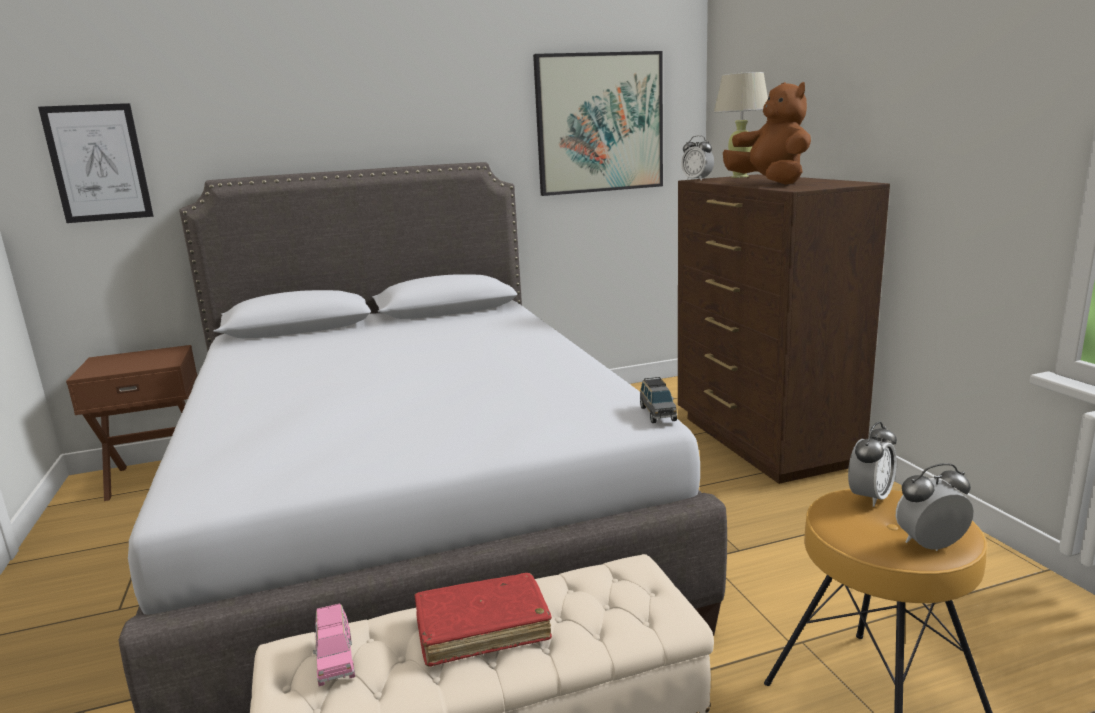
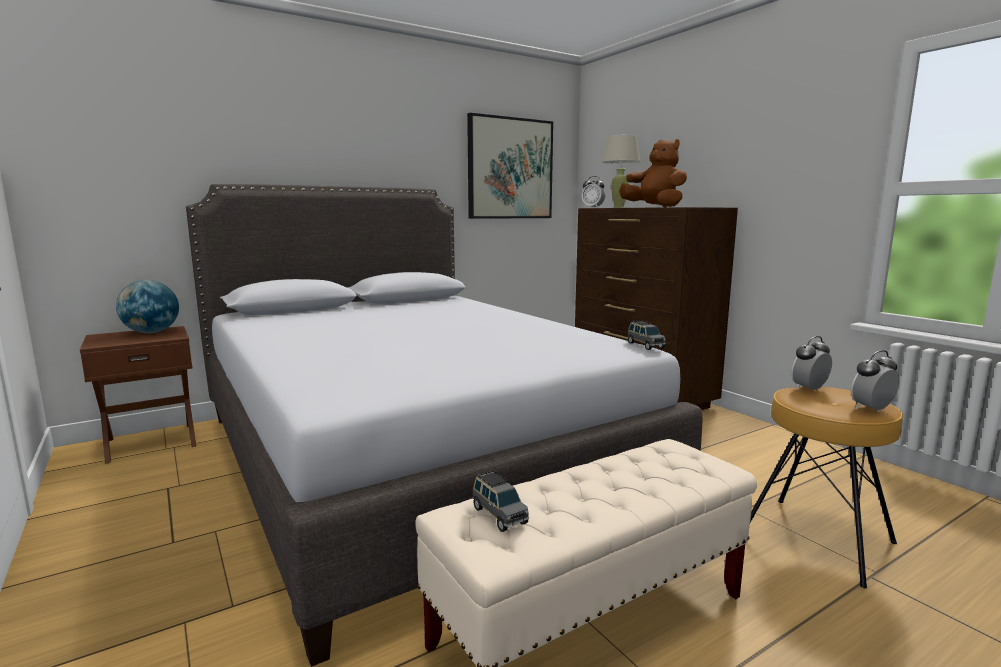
camera: 15 degrees left, 5 degrees down
picture [38,103,153,223] -> none
pink toy car [313,603,355,686] -> grey toy car [473,471,529,532]
red book [414,573,552,667] -> none
alarm clock [848,422,897,507] -> alarm clock turned 150 degrees counterclockwise [791,336,832,391]
none -> globe [116,280,179,333]

